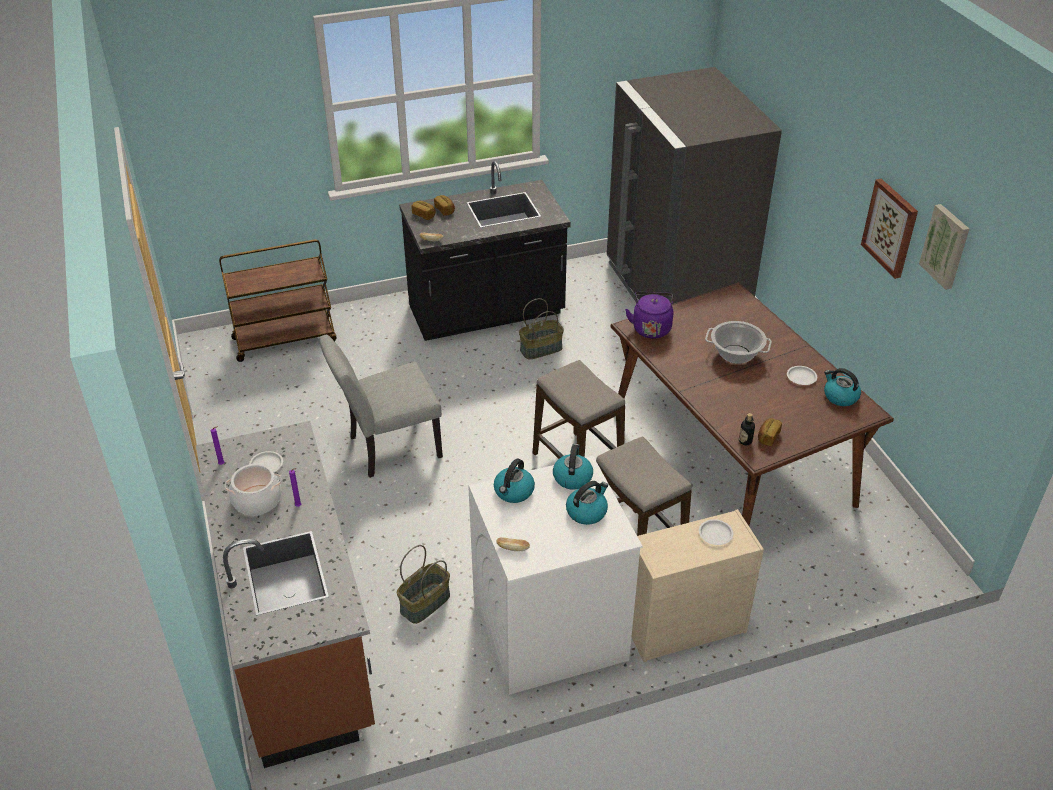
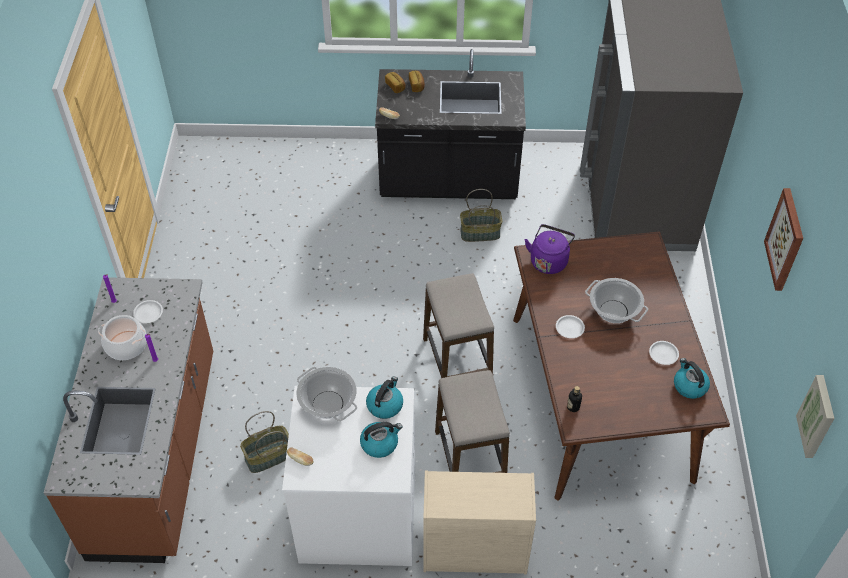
camera: 20 degrees right, 10 degrees up
brown cart [219,239,336,362] -> none
grey chair [319,335,443,478] -> none
kettle [494,459,535,503] -> cooking pot [296,367,357,421]
white plate [699,519,733,545] -> white plate moved to [556,315,585,338]
bread [758,418,782,446] -> none
picture [919,204,969,290] -> picture moved to [796,375,834,458]

